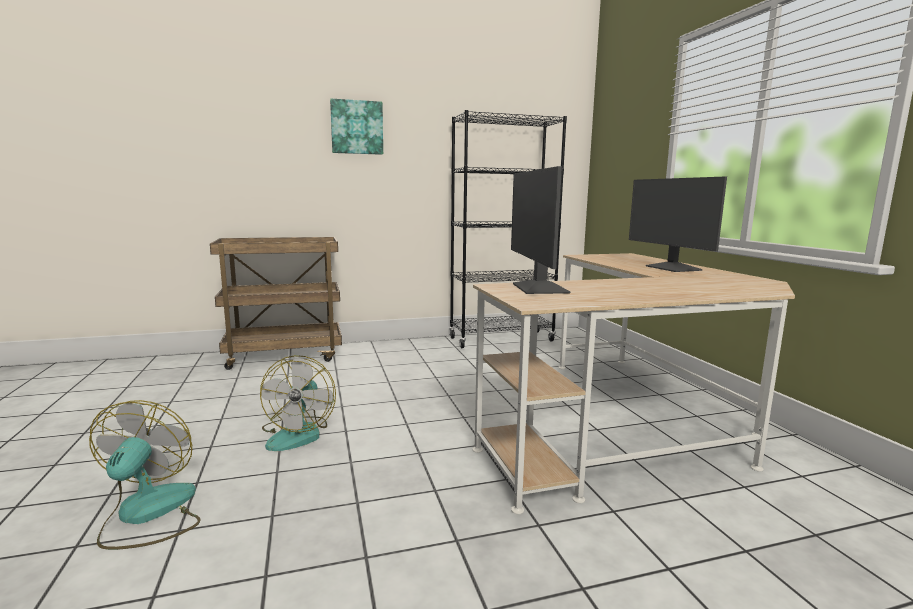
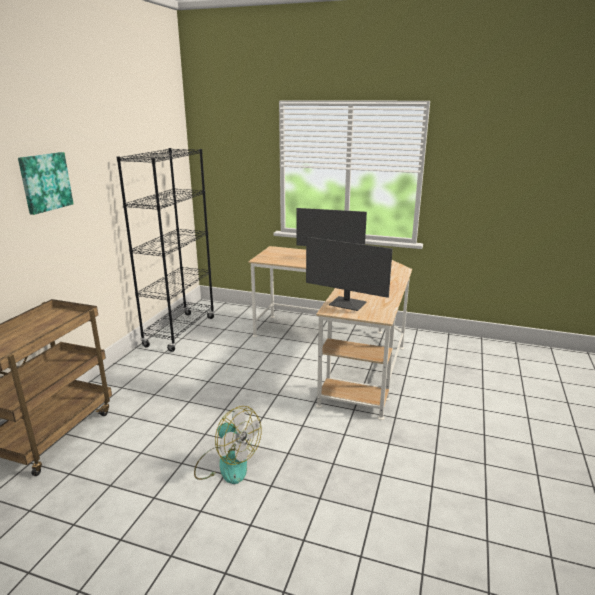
camera: 55 degrees left, 10 degrees up
fan [89,400,200,550] -> none

